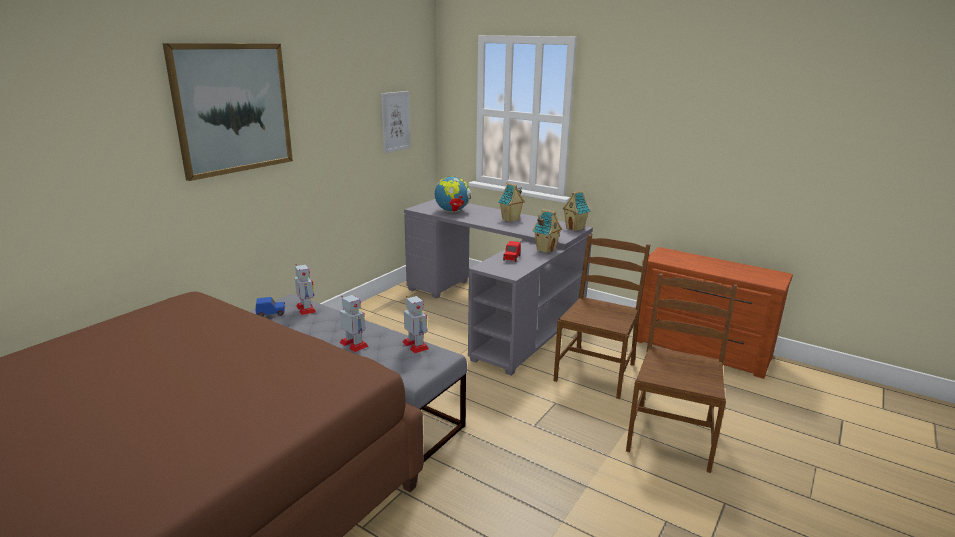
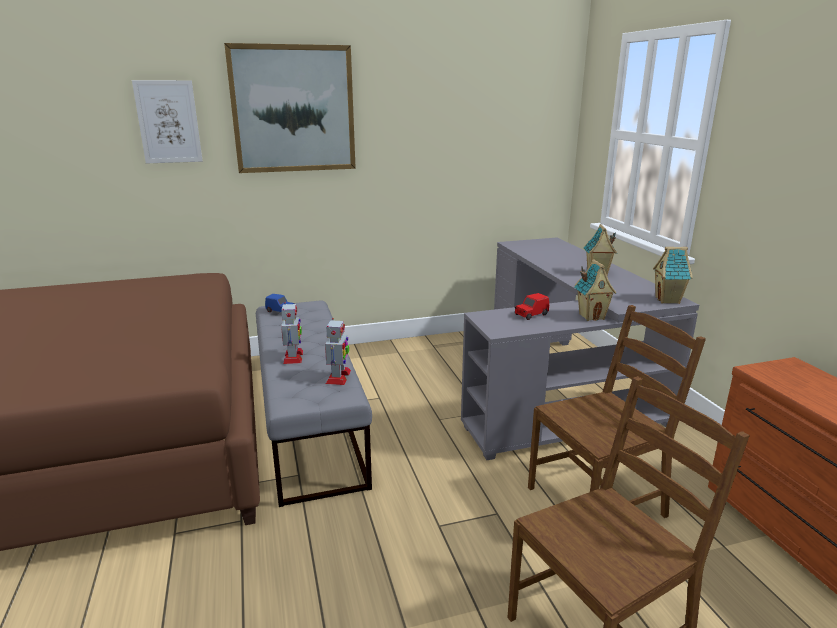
camera: 40 degrees right, 0 degrees up
toy robot [295,264,316,315] -> none
picture [381,91,411,153] -> picture moved to [132,80,203,164]
globe [435,176,471,213] -> none

